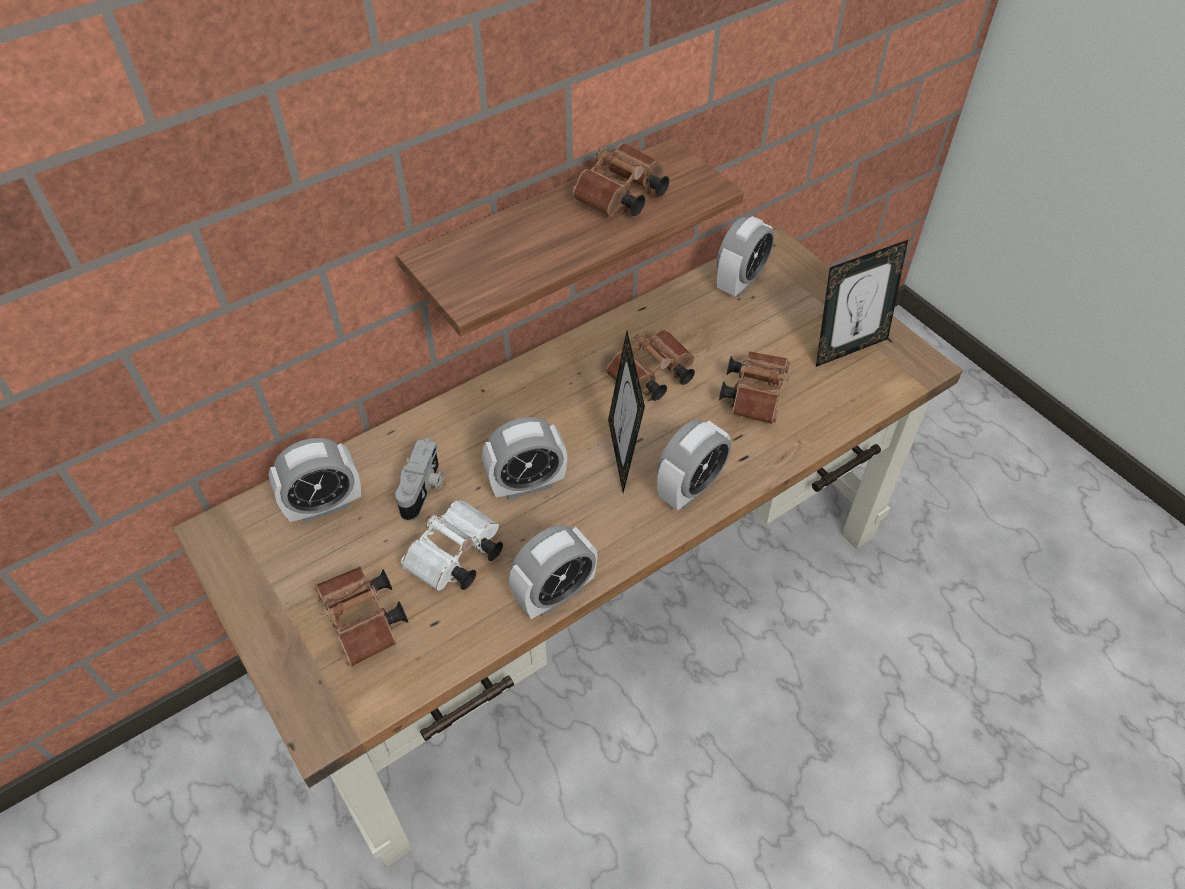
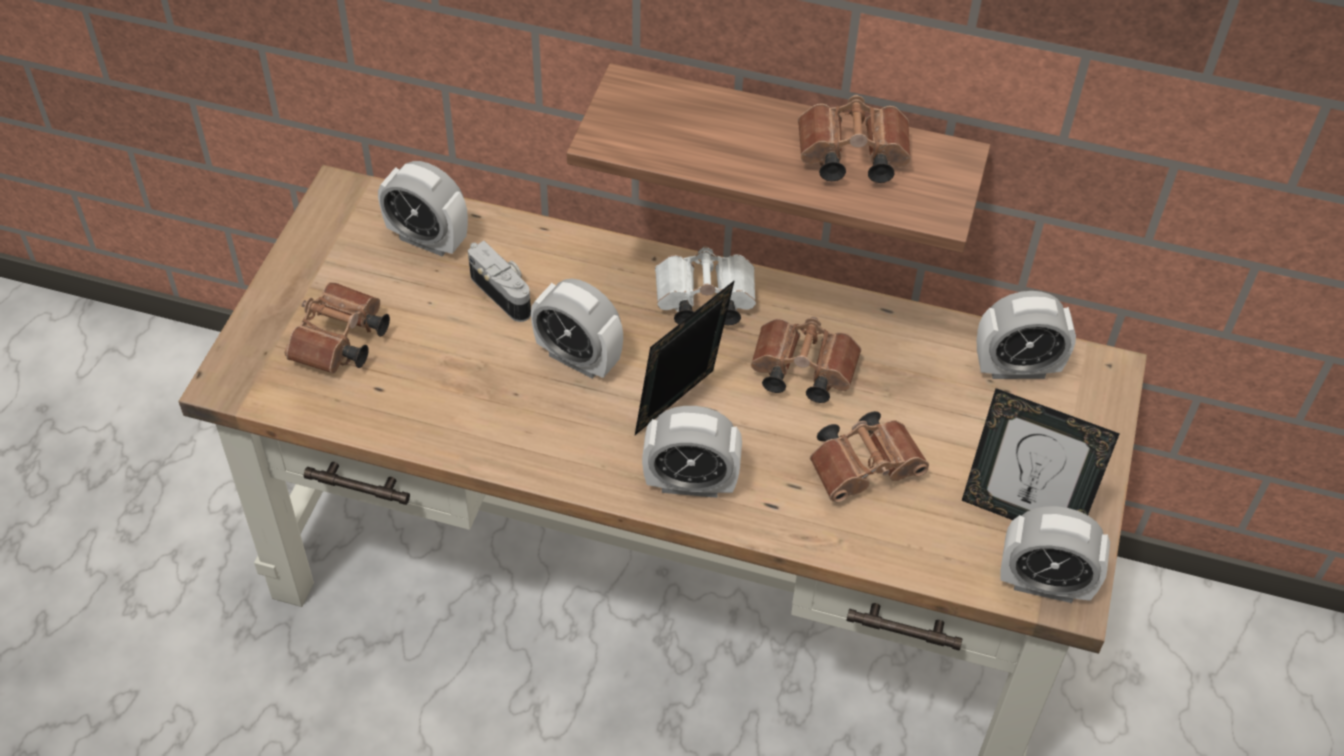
camera: 50 degrees right, 0 degrees up
camera [395,437,444,521] -> camera turned 105 degrees counterclockwise [468,241,531,322]
white binoculars [401,501,503,591] -> white binoculars moved to [655,246,756,325]
alarm clock [509,525,597,619] -> alarm clock moved to [1000,506,1110,603]

